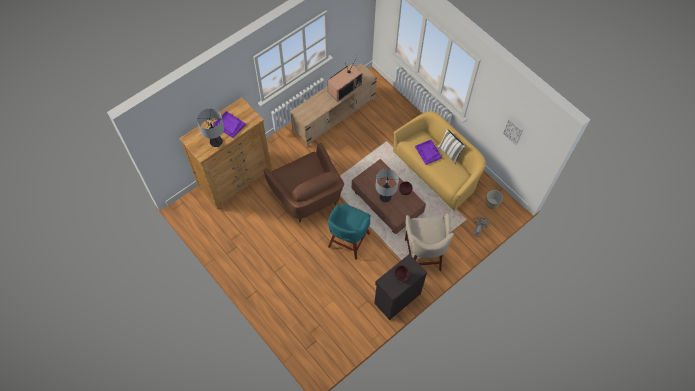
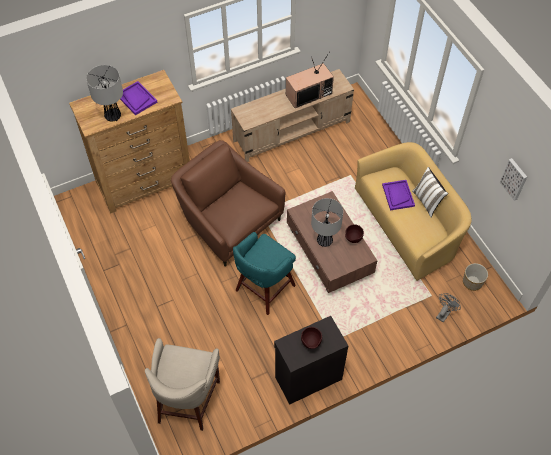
camera: 15 degrees right, 5 degrees down
brown armchair [264,143,344,222] -> brown armchair turned 150 degrees clockwise [171,140,286,267]
beige stool [405,213,454,271] -> beige stool moved to [145,338,220,431]

